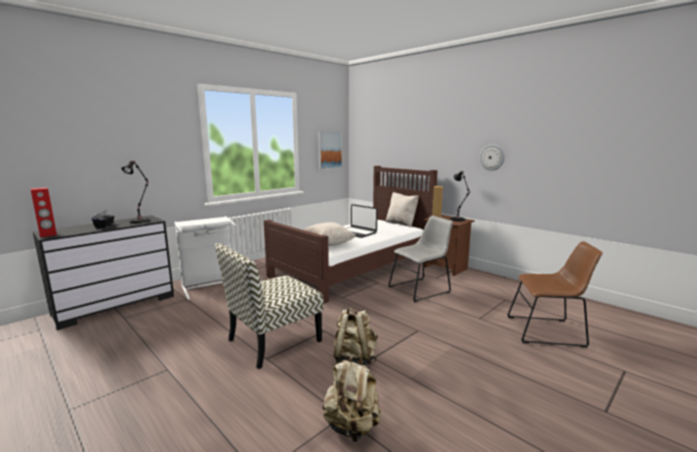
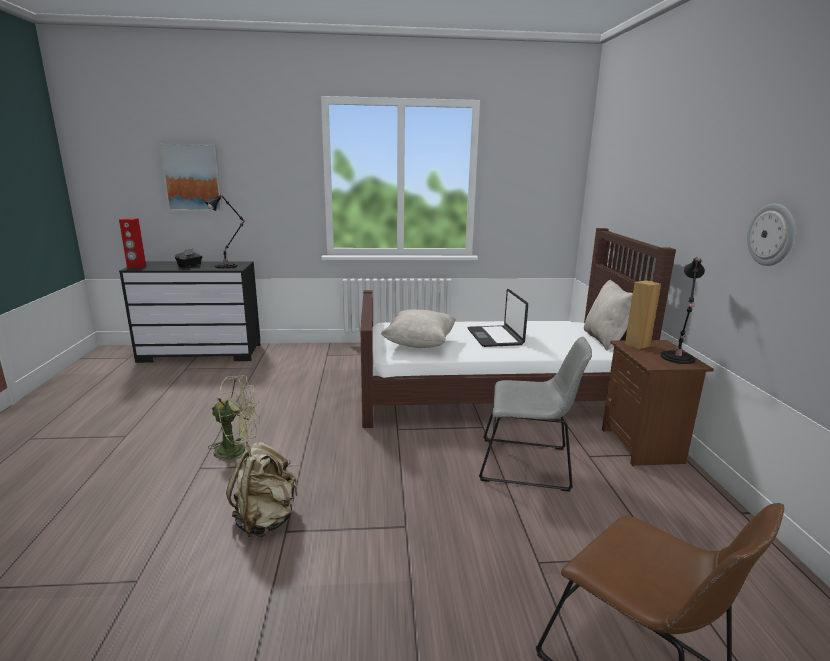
camera: 40 degrees right, 5 degrees up
white laundry basket [174,216,236,300] -> none
chair [215,243,324,369] -> green fan [208,375,260,467]
picture [318,132,342,170] -> picture moved to [159,143,223,211]
beige backpack [323,354,381,442] -> none

